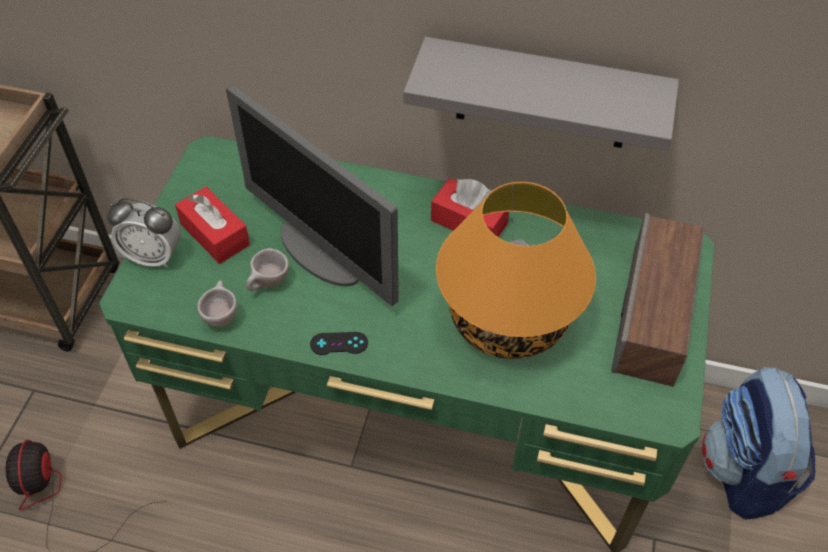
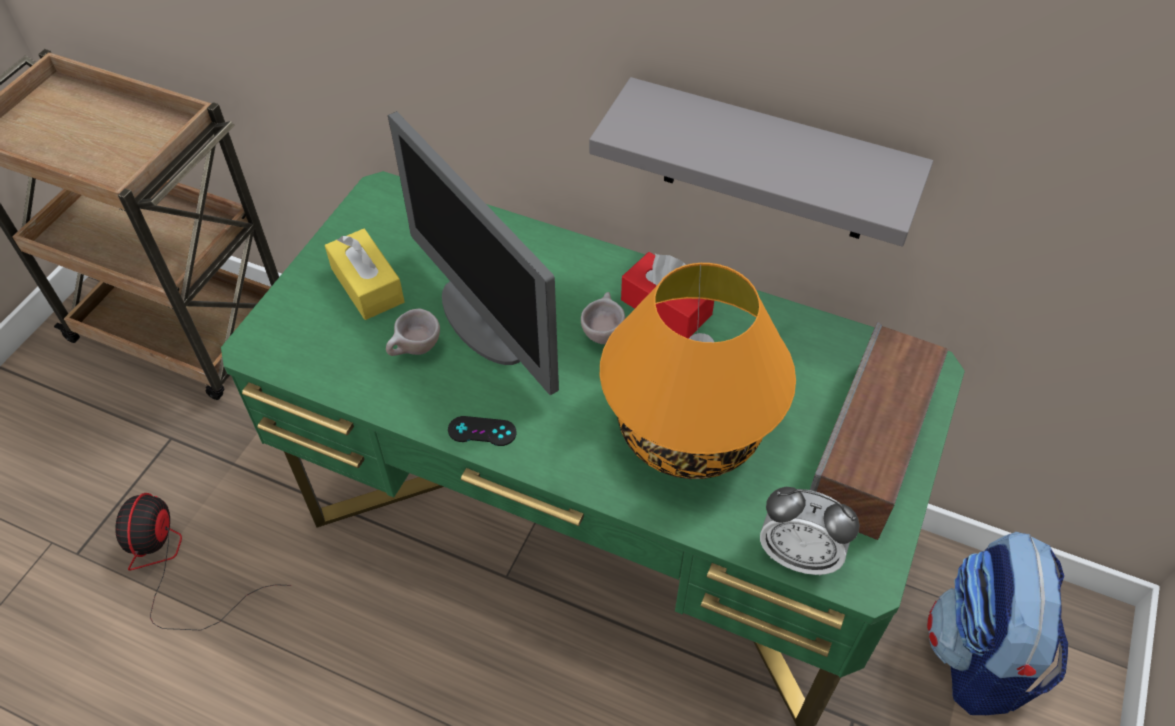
camera: 10 degrees right, 0 degrees up
alarm clock [107,198,181,268] -> alarm clock moved to [760,487,859,576]
red tissue box [175,187,250,264] -> yellow tissue box [325,229,405,320]
beige cup [197,280,237,327] -> beige cup moved to [581,292,625,344]

